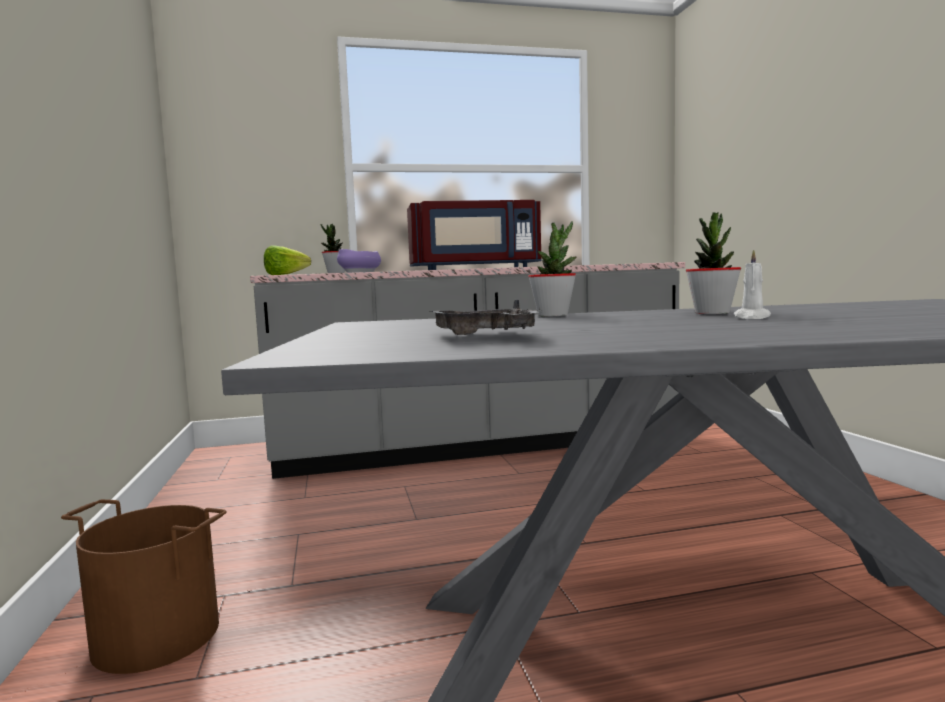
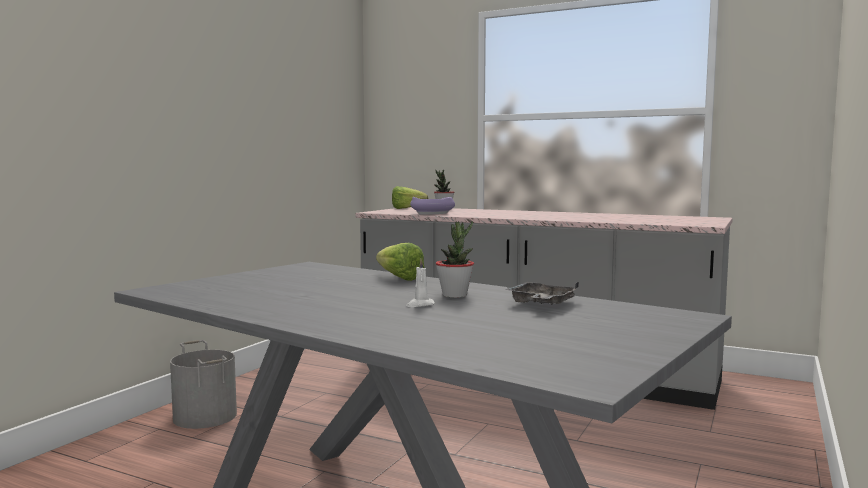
camera: 40 degrees right, 0 degrees up
brown bucket [61,499,227,674] -> grey bucket [170,340,237,429]
red microwave [407,200,542,270] -> none
grey tray [429,299,540,335] -> grey tray moved to [505,282,579,305]
potted plant [528,221,576,316] -> lettuce [376,243,425,281]

